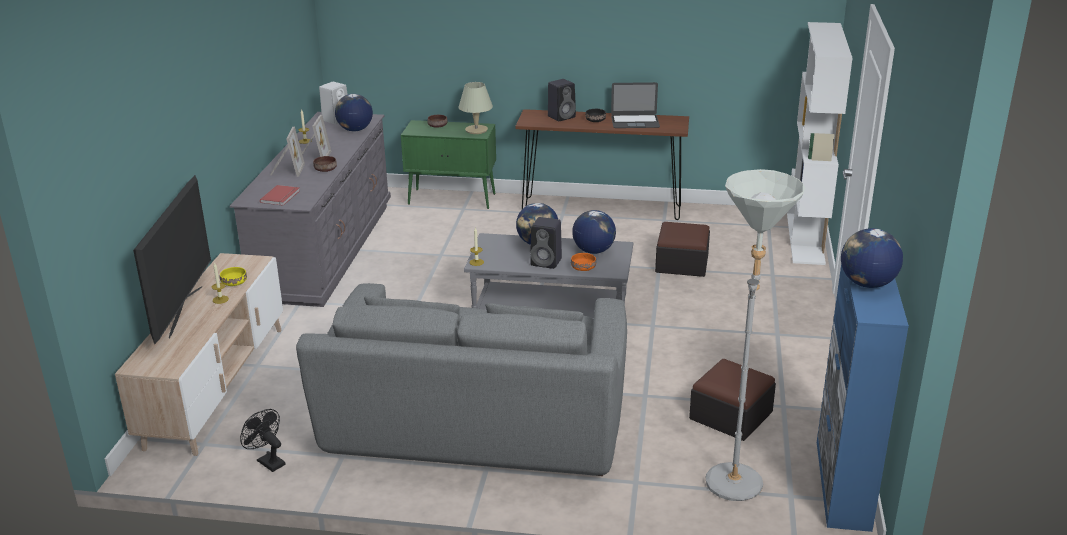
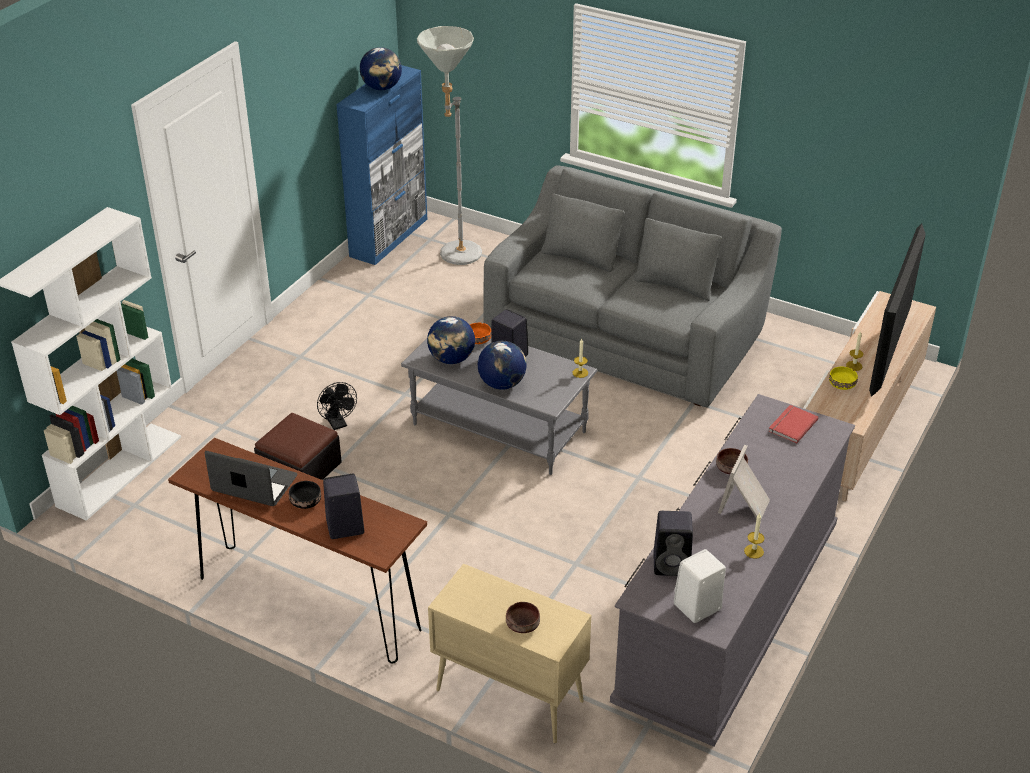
camera: 160 degrees left, 10 degrees up
black fan [240,409,285,472] -> black fan moved to [317,382,357,430]
picture frame [270,127,305,177] -> none
globe [335,94,373,131] -> black speaker [653,511,693,576]
green cabinet [401,120,496,209] -> beige cabinet [428,564,591,743]
beige table lamp [459,82,493,134] -> none
ottoman [689,359,776,441] -> none

